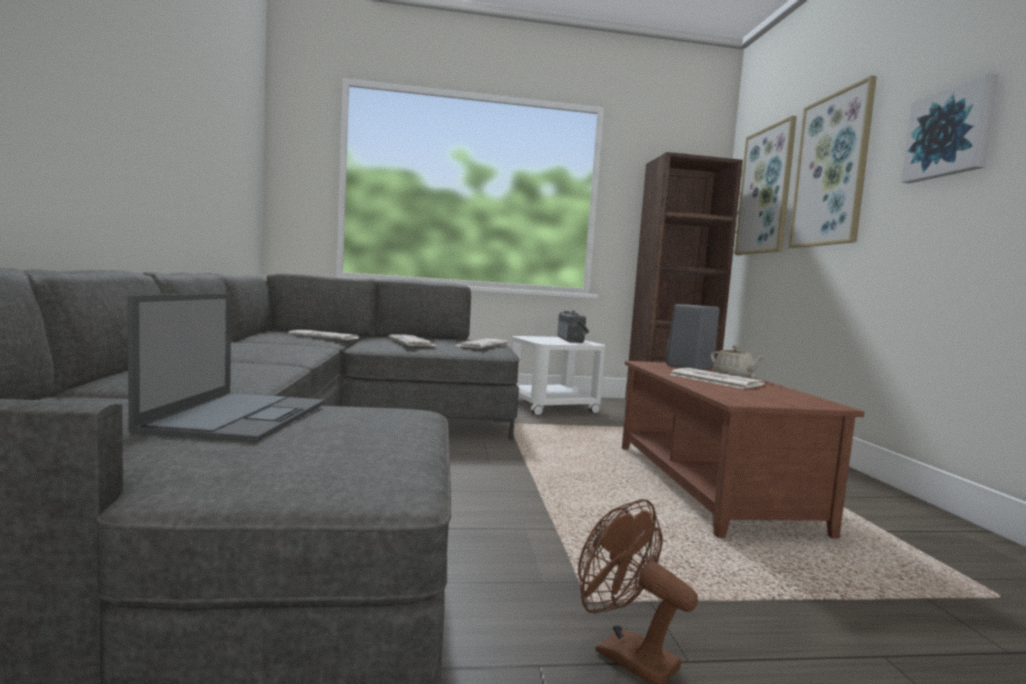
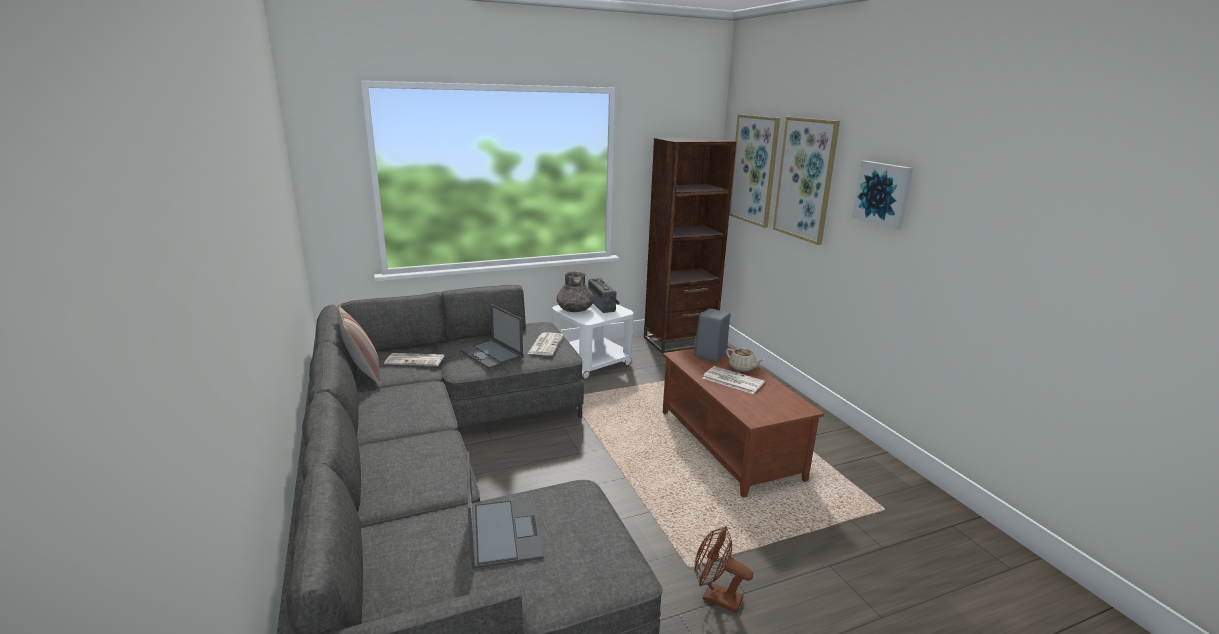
camera: 15 degrees left, 15 degrees up
newspaper [388,334,436,346] -> laptop [460,304,523,369]
none -> pillow [337,304,381,387]
none -> grey vase [557,271,594,312]

